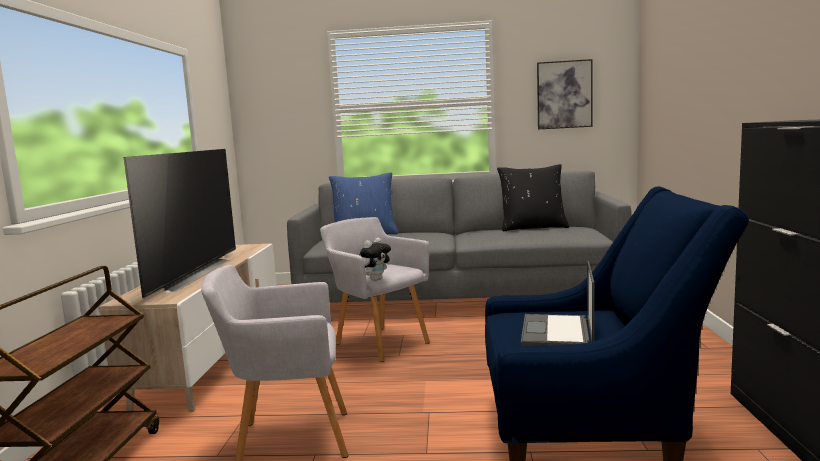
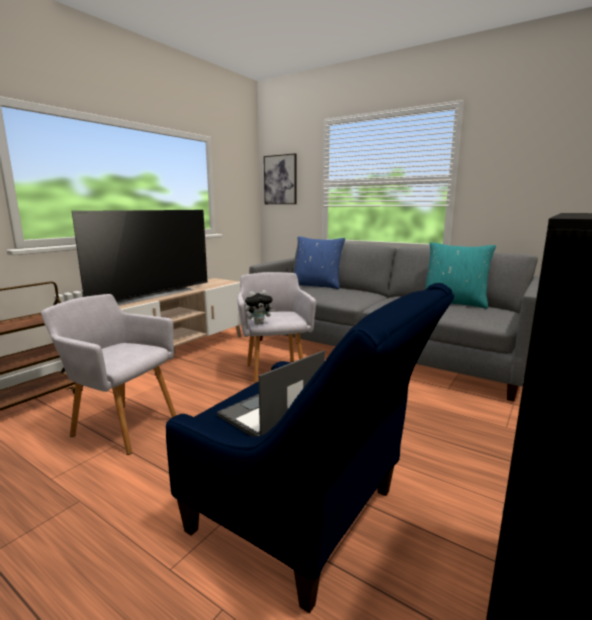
camera: 30 degrees right, 5 degrees up
black pillow [497,164,569,231] -> turquoise pillow [425,242,496,309]
picture [537,59,592,129] -> picture moved to [264,153,296,204]

